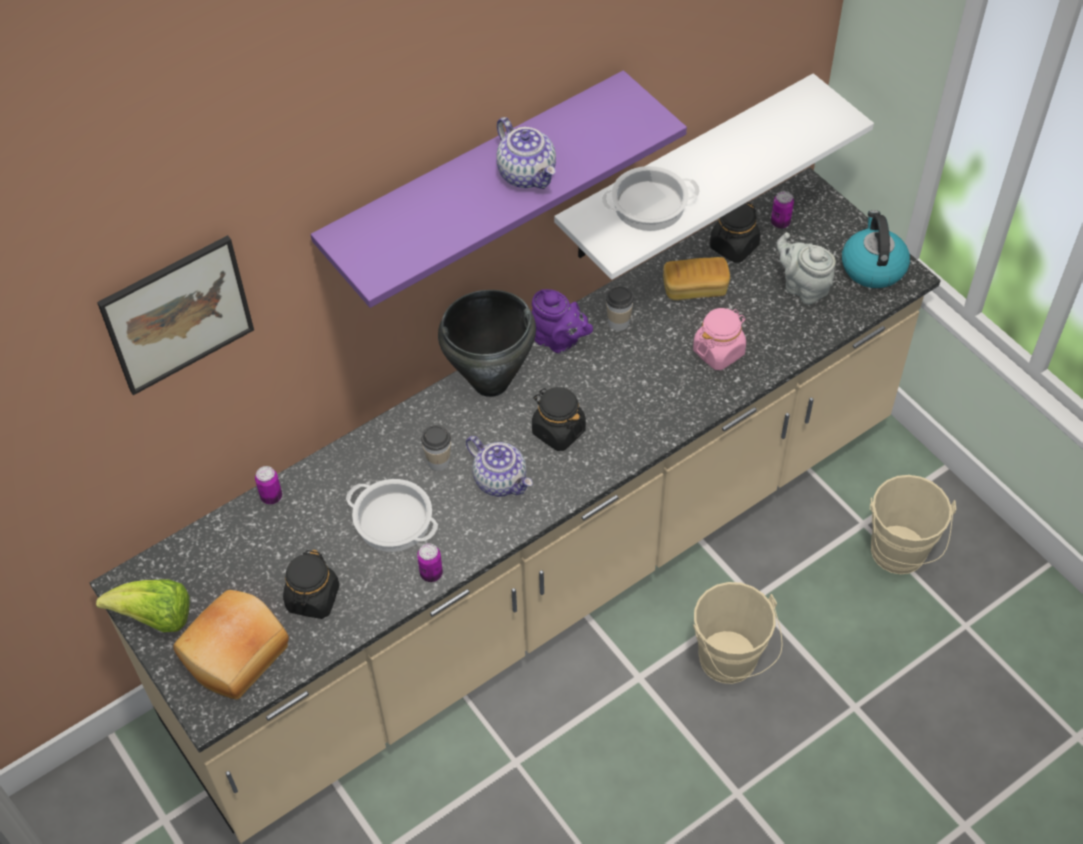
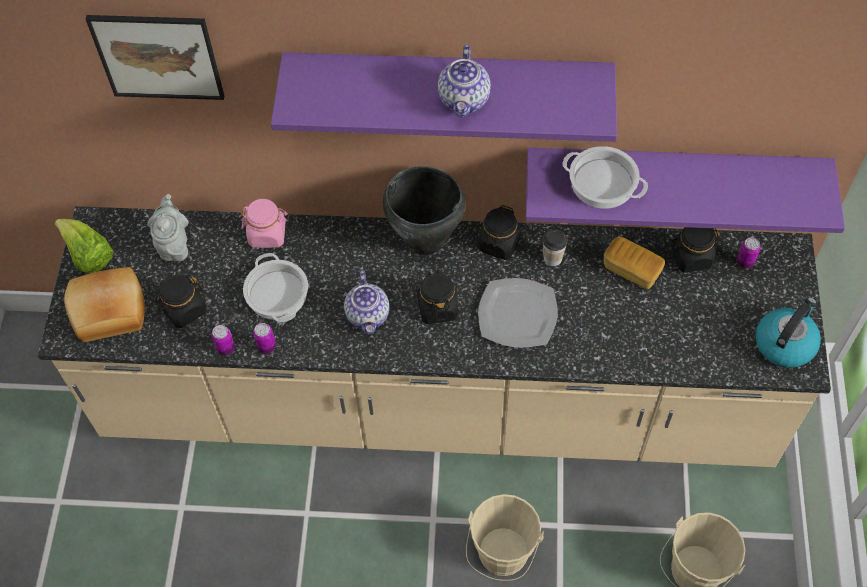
camera: 40 degrees right, 5 degrees up
can [255,466,282,504] -> can moved to [211,325,235,356]
cup [421,425,451,471] -> none
purple teapot [532,289,593,353] -> black jar [478,205,521,260]
white shelf [554,73,874,280] -> purple shelf [526,148,845,233]
pink jar [693,308,746,370] -> pink jar moved to [241,199,288,248]
grey teapot [777,232,836,304] -> grey teapot moved to [147,194,189,261]
none -> plate [478,278,558,348]

